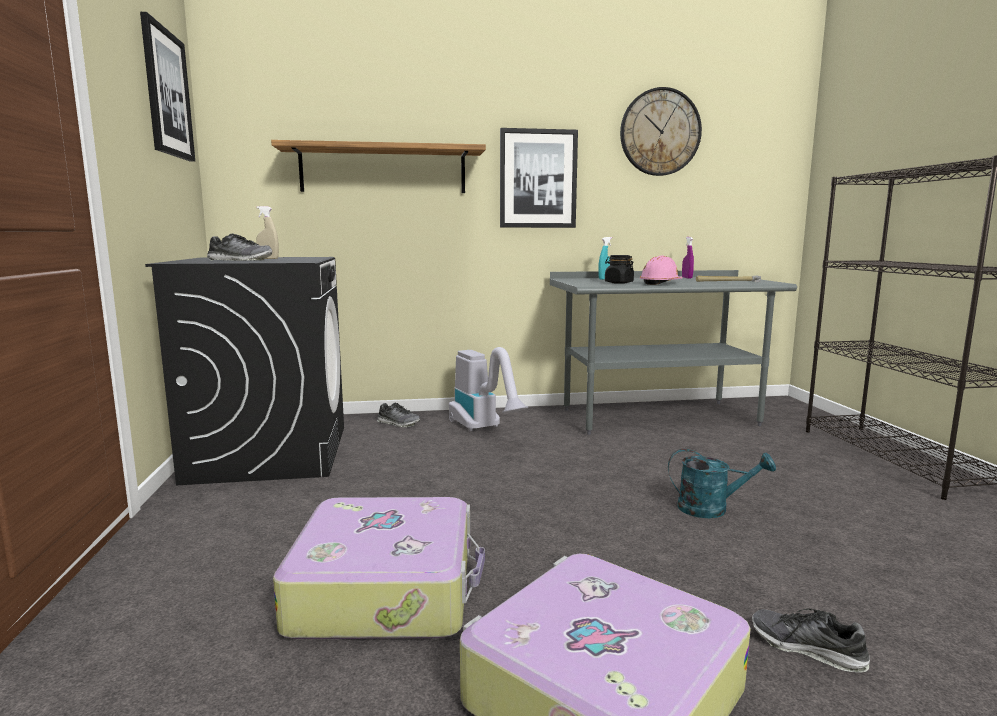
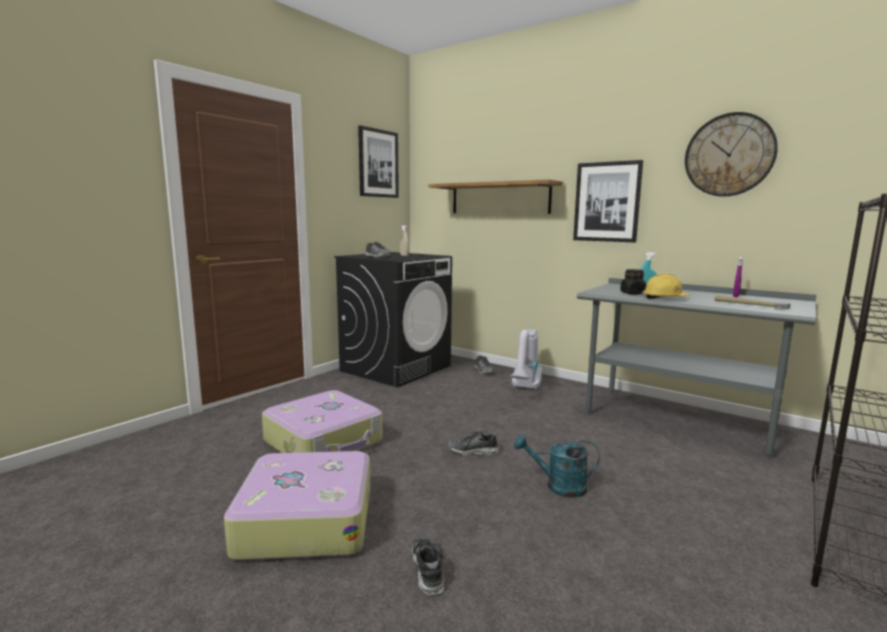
camera: 45 degrees right, 0 degrees up
pink hard hat [640,256,683,285] -> yellow hard hat [642,273,690,299]
turquoise watering can [668,449,776,518] -> turquoise watering can turned 135 degrees clockwise [514,434,600,498]
none -> shoe [448,431,499,455]

